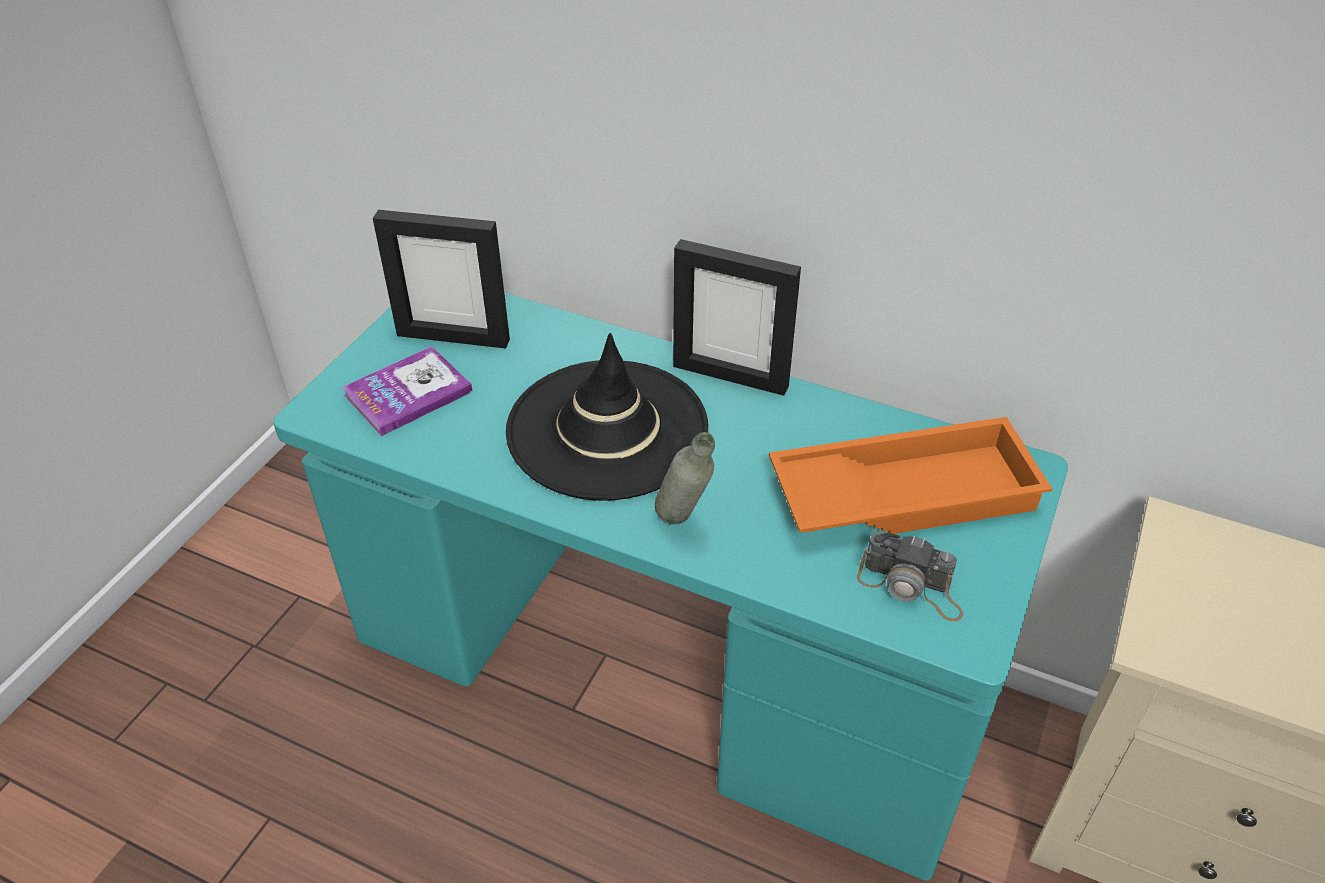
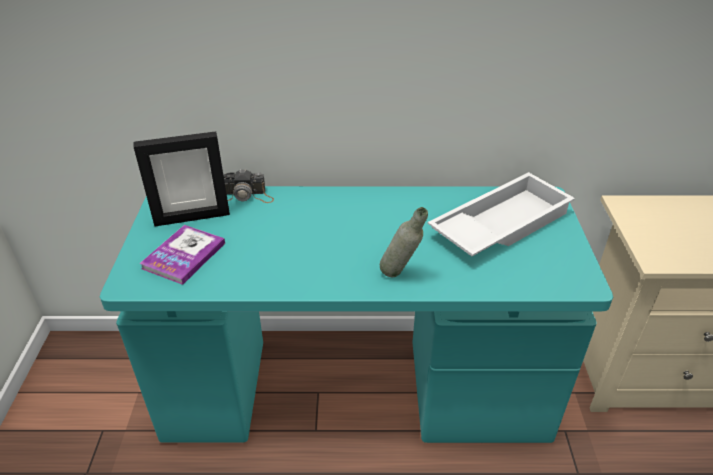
camera: 25 degrees left, 5 degrees down
black hat [506,333,708,501] -> none
picture frame [673,239,801,396] -> none
orange tray [769,417,1052,534] -> white tray [428,172,575,256]
camera [857,532,963,621] -> camera moved to [223,169,274,203]

